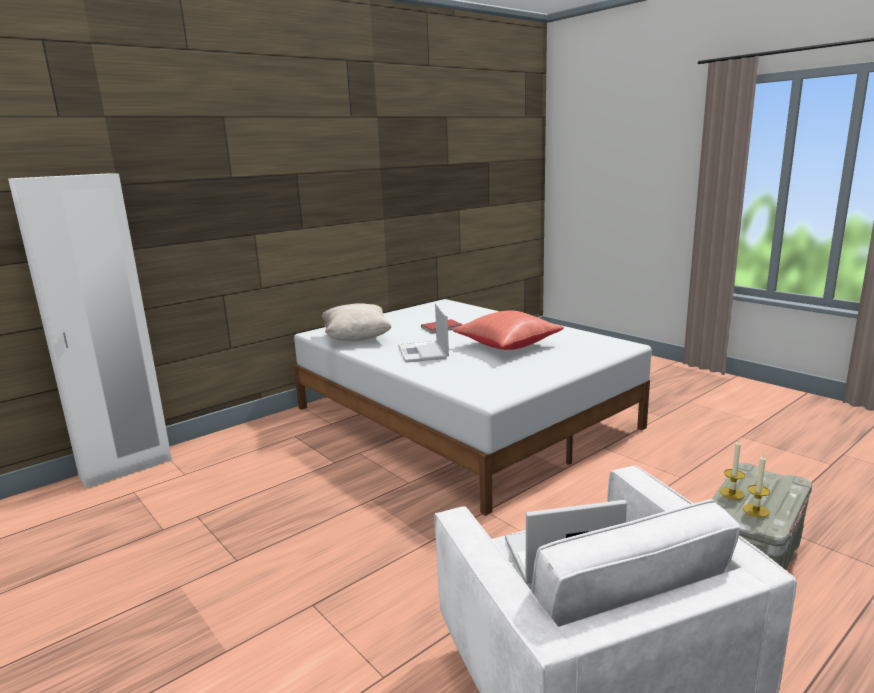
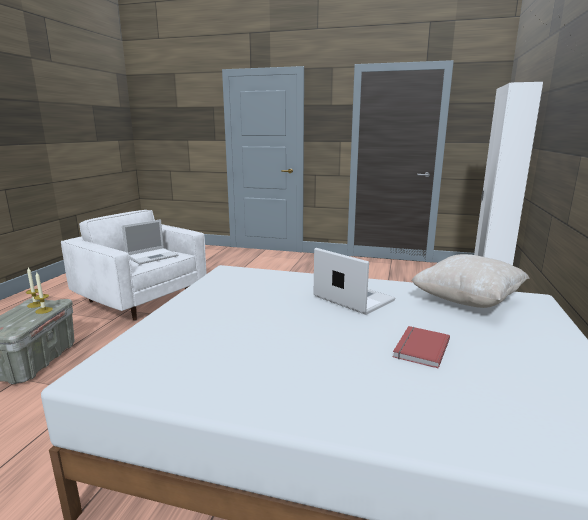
camera: 145 degrees right, 0 degrees up
red pillow [453,310,564,350] -> none

